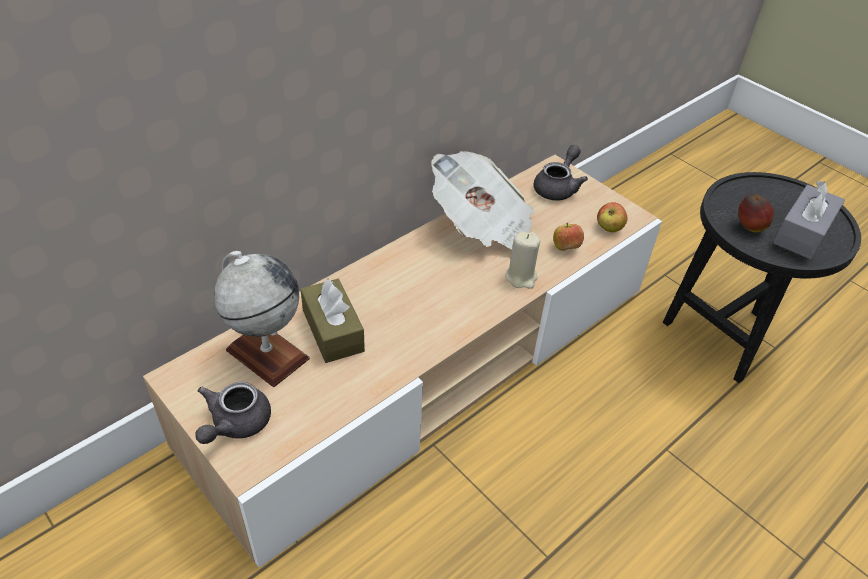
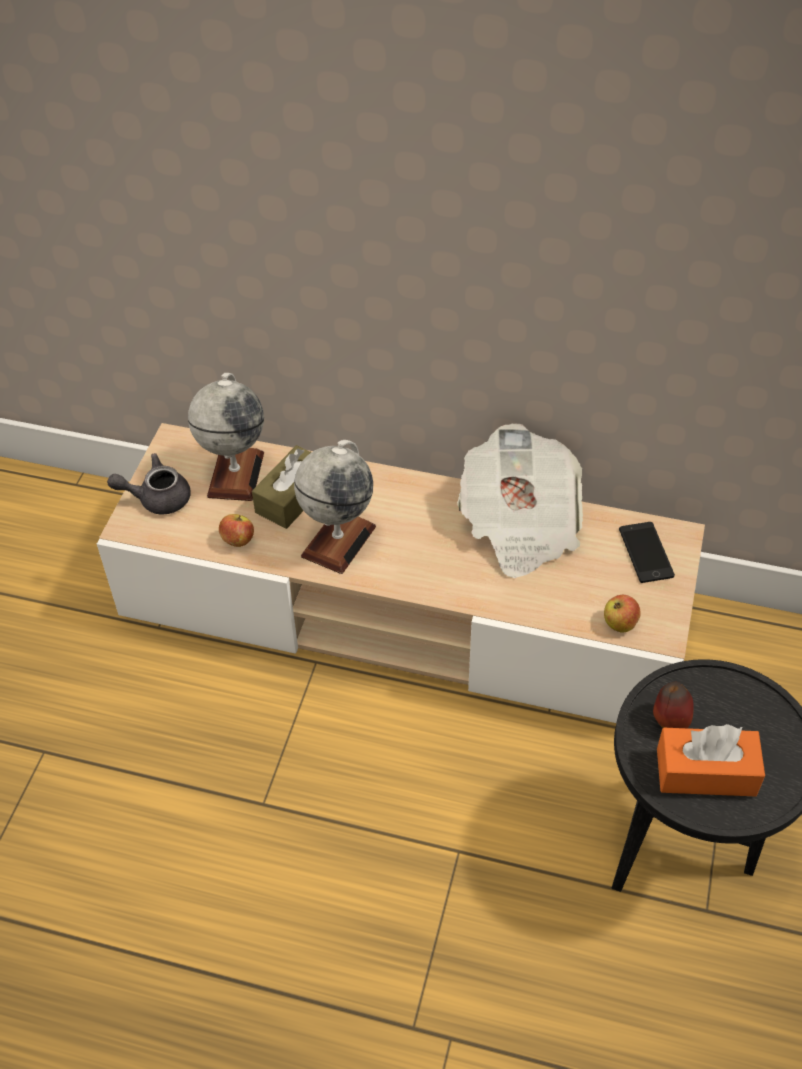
camera: 60 degrees right, 5 degrees up
beige candle [505,231,540,289] -> none
grey teapot [533,145,588,201] -> phone [619,522,675,583]
apple [553,223,584,251] -> apple moved to [219,514,254,547]
grey tissue box [773,181,845,259] -> orange tissue box [657,724,765,796]
none -> globe [294,440,376,574]

